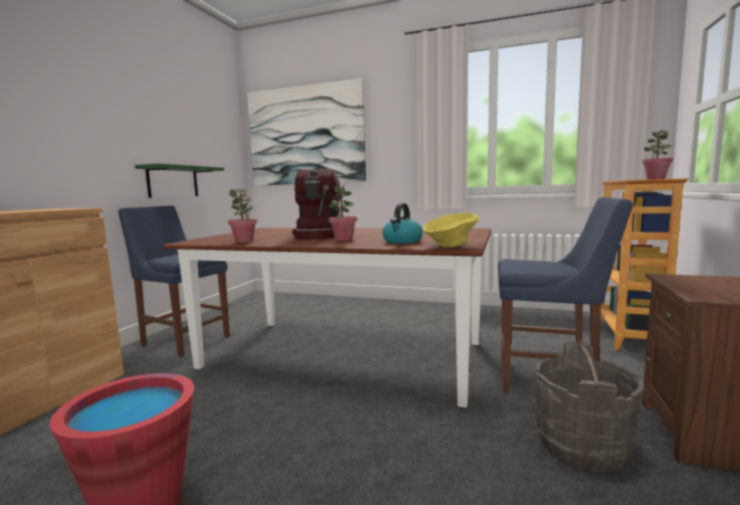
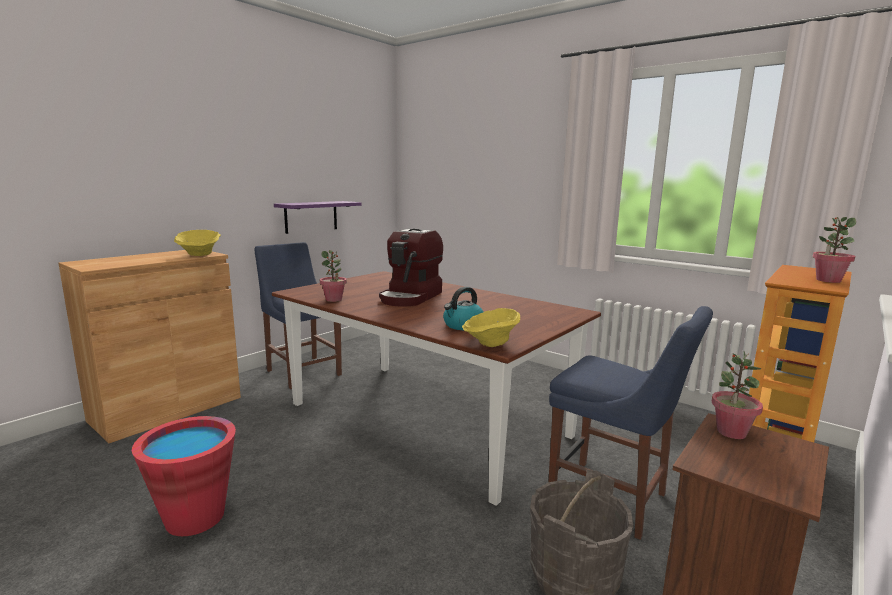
camera: 20 degrees right, 5 degrees up
green shelf [135,163,224,198] -> purple shelf [274,201,362,234]
picture [247,79,366,186] -> none
potted plant [329,186,357,241] -> potted plant moved to [712,351,763,439]
none -> yellow bowl [174,230,221,256]

